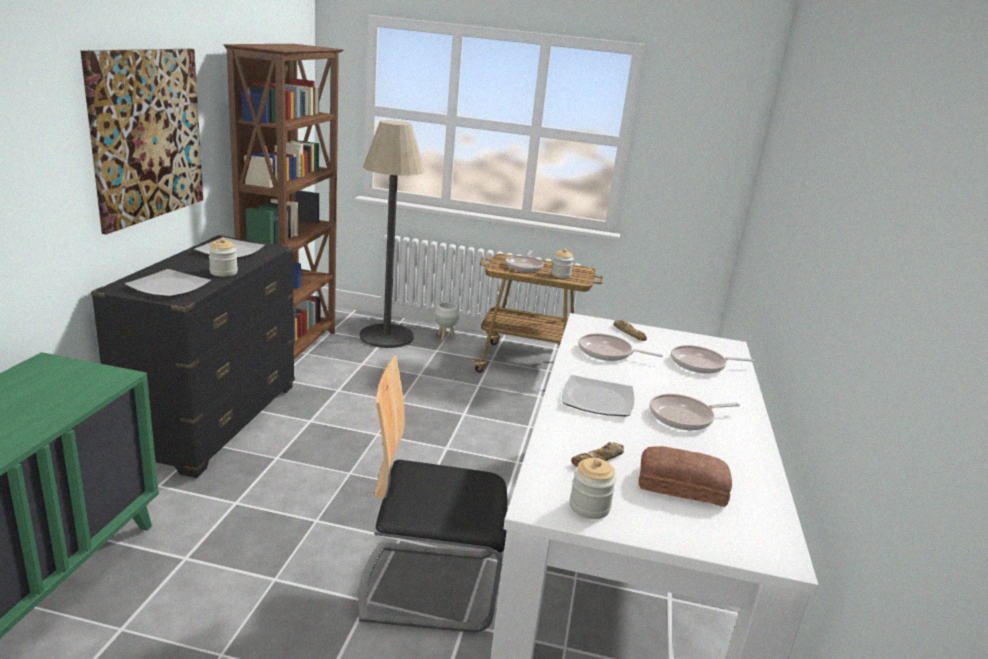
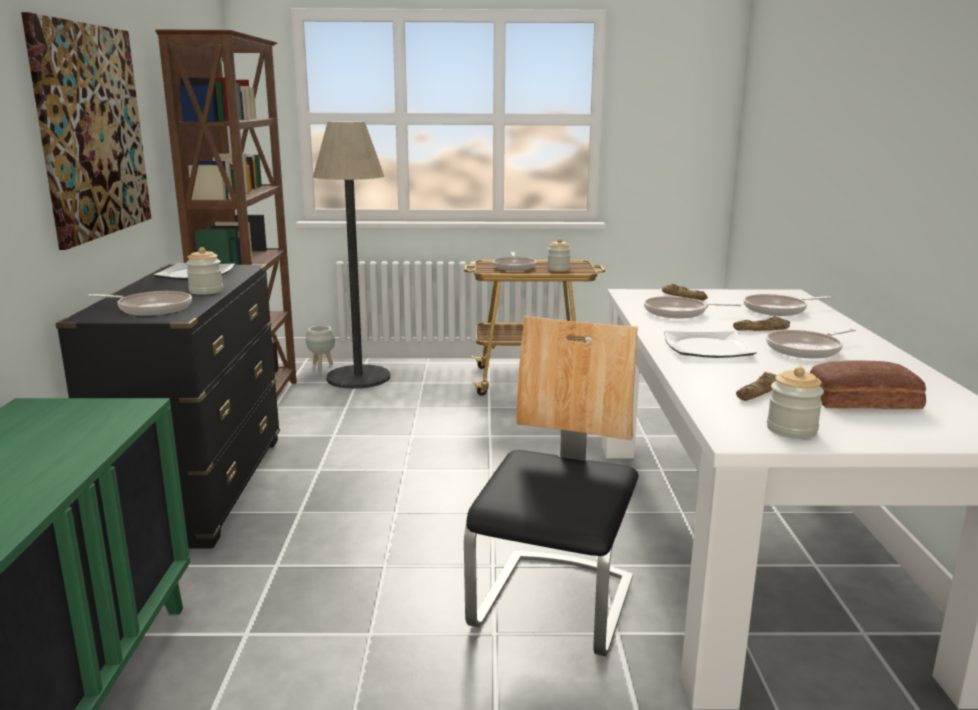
camera: 10 degrees left, 5 degrees down
plate [125,269,211,297] -> frying pan [88,291,192,316]
chair [358,356,507,633] -> chair turned 120 degrees clockwise [464,316,639,657]
white planter [434,302,459,341] -> white planter moved to [306,326,335,370]
none -> bread [733,316,790,331]

